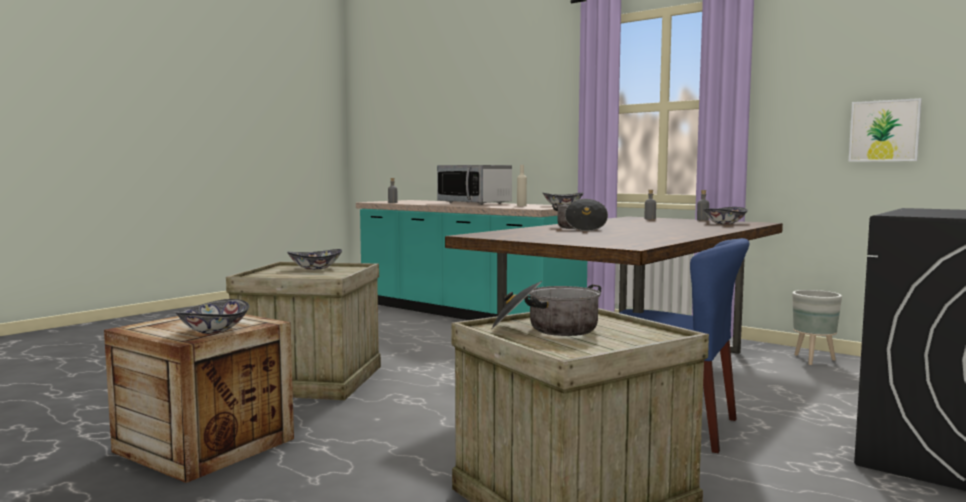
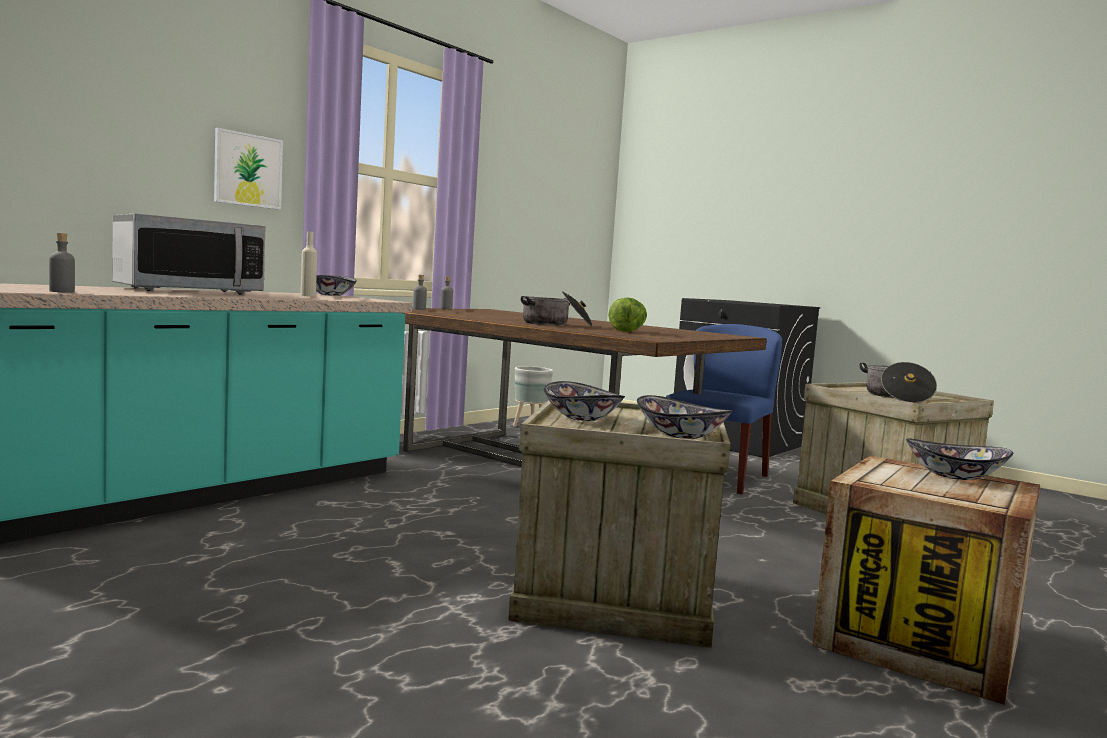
camera: 90 degrees left, 0 degrees up
bowl [703,207,748,224] -> bowl moved to [637,395,732,439]
picture [849,98,922,162] -> picture moved to [214,128,283,210]
none -> lettuce [608,297,647,332]

